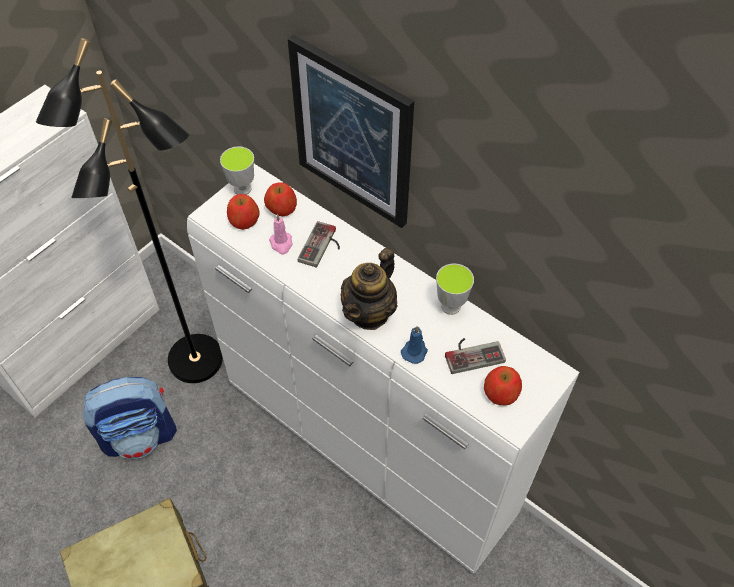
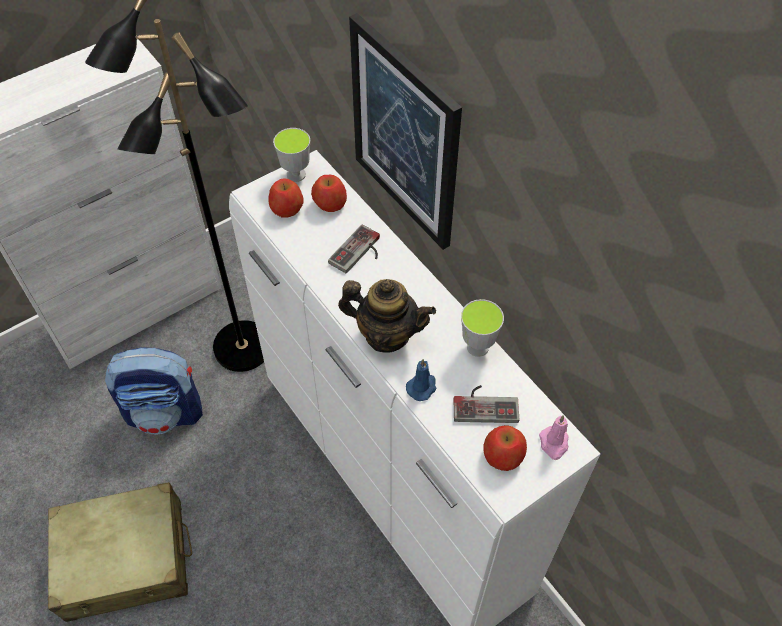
camera: 15 degrees right, 0 degrees up
pink candle [269,214,292,254] -> pink candle moved to [539,415,569,460]
teapot [341,248,398,330] -> teapot turned 120 degrees counterclockwise [338,279,436,353]

